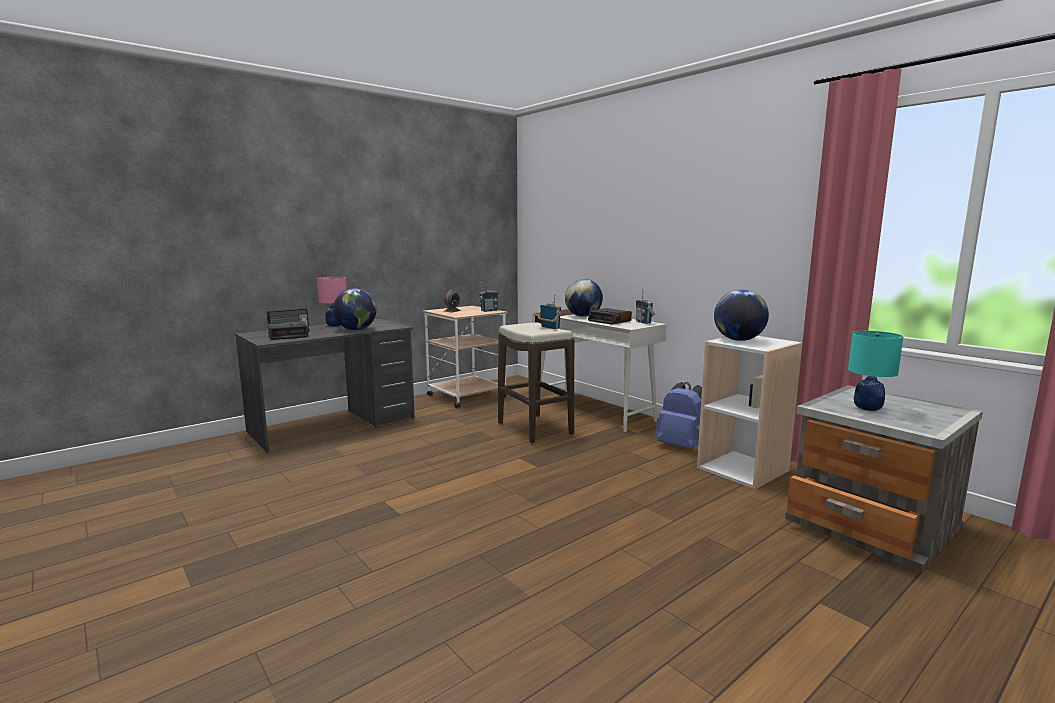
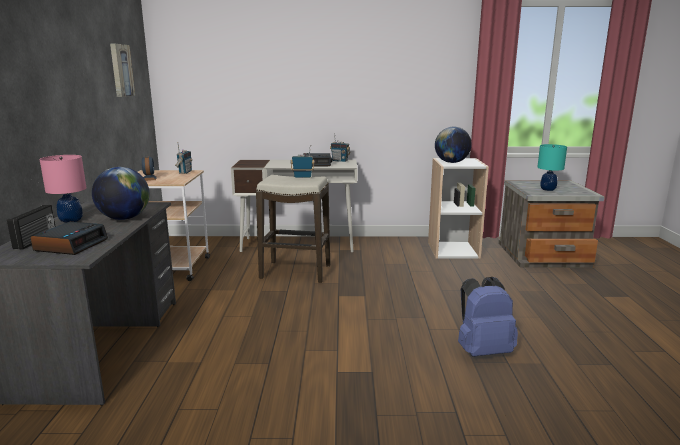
camera: 50 degrees left, 5 degrees up
globe [565,279,603,317] -> none
blue backpack [655,382,702,449] -> blue backpack moved to [458,277,518,357]
none -> picture [110,44,135,97]

